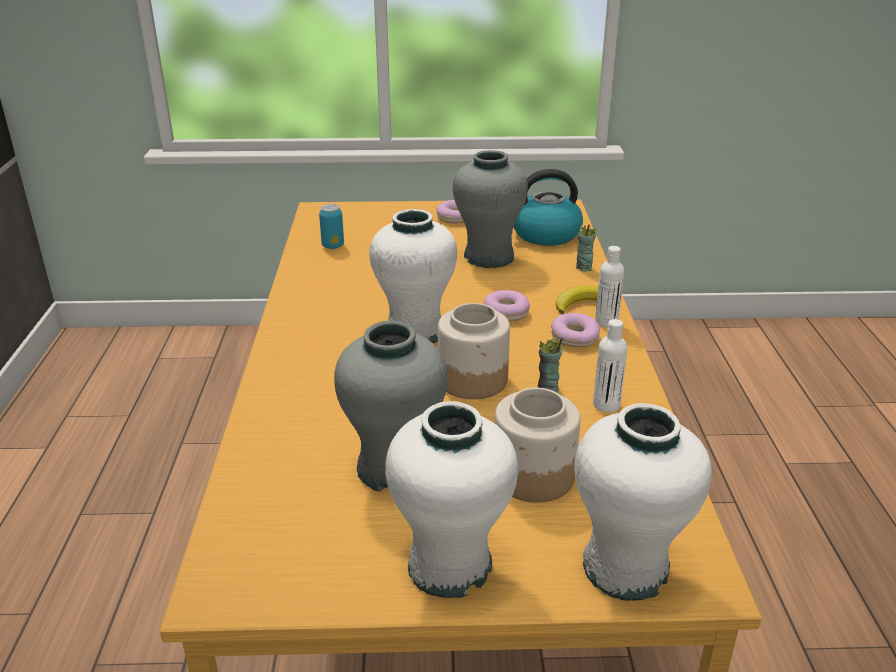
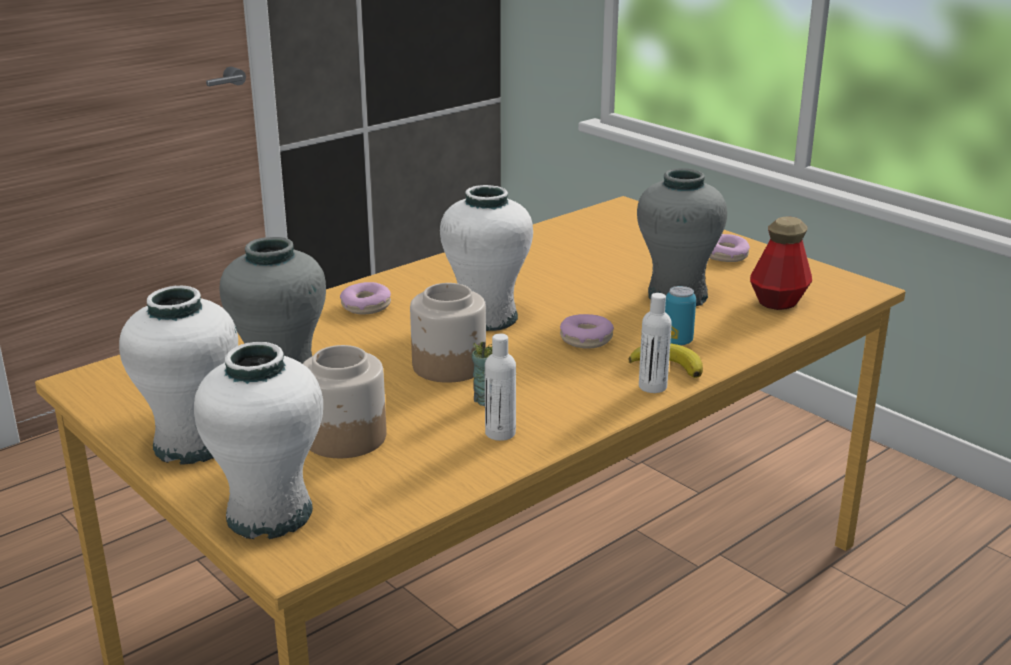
camera: 50 degrees right, 5 degrees down
can [319,204,344,249] -> can moved to [665,286,696,346]
kettle [513,169,583,246] -> bottle [750,216,812,310]
donut [551,313,600,347] -> donut moved to [340,282,391,315]
cup [576,225,597,272] -> none

